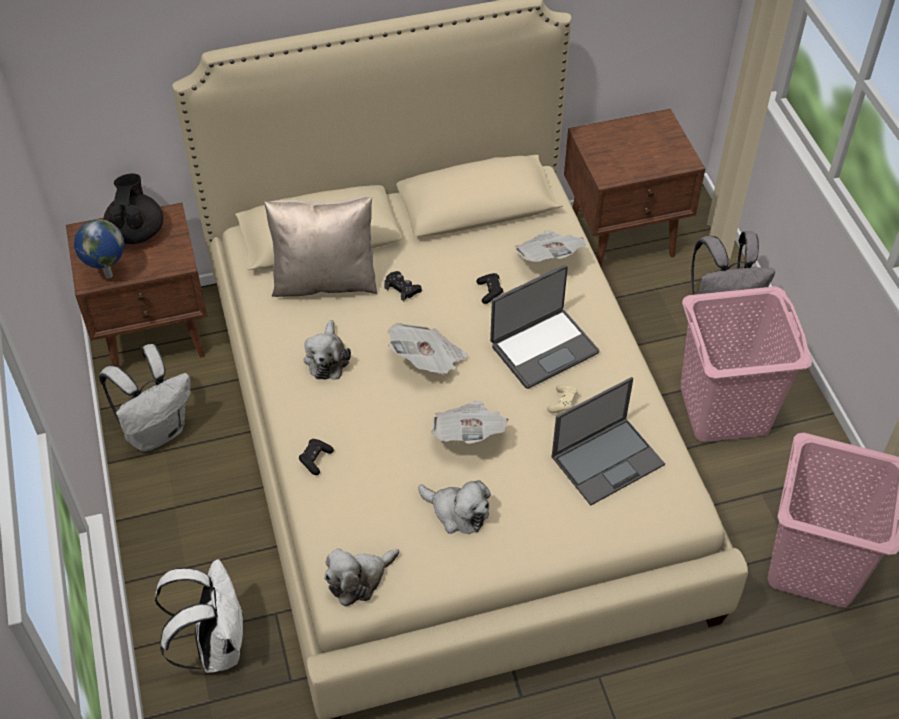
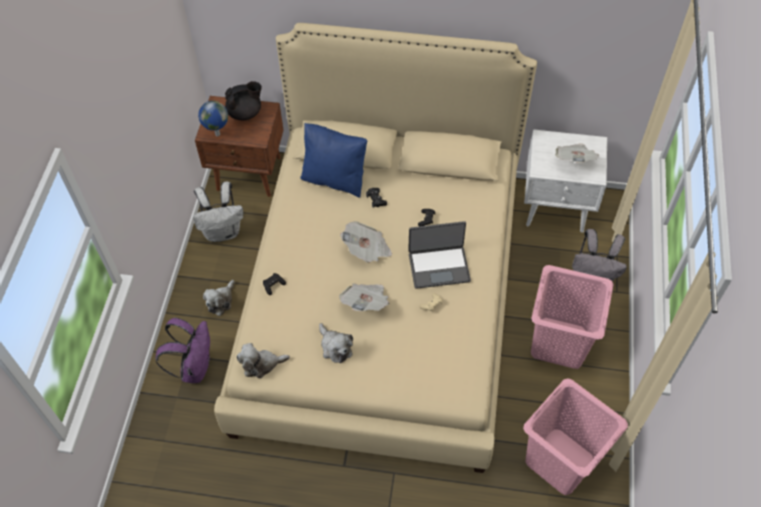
camera: 25 degrees right, 5 degrees up
black teapot [103,173,163,244] -> black teapot turned 45 degrees clockwise [225,81,262,120]
white backpack [155,559,243,673] -> purple backpack [156,318,210,383]
beige pillow [264,196,378,297] -> blue pillow [300,123,367,198]
plush toy [304,320,351,380] -> plush toy moved to [203,280,235,316]
newspaper [515,230,587,262] -> newspaper moved to [555,143,599,163]
laptop [552,377,665,506] -> none
brown nightstand [564,109,705,267] -> white nightstand [524,129,607,233]

